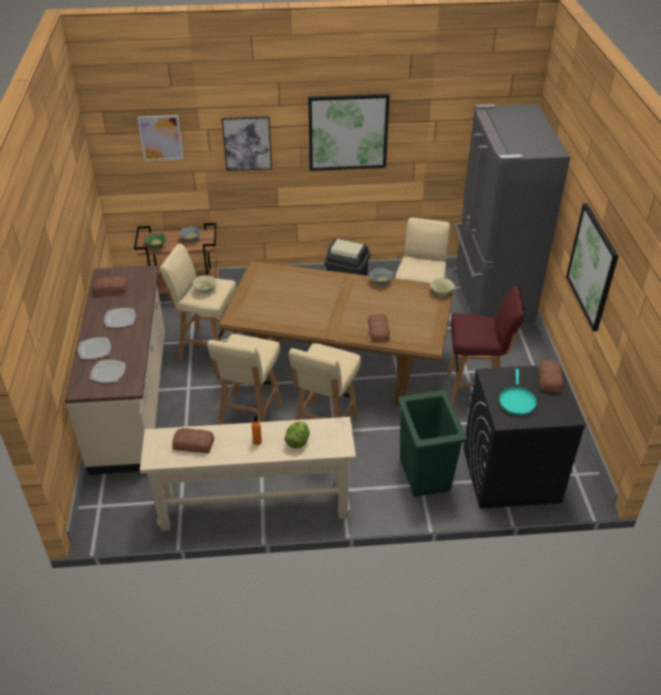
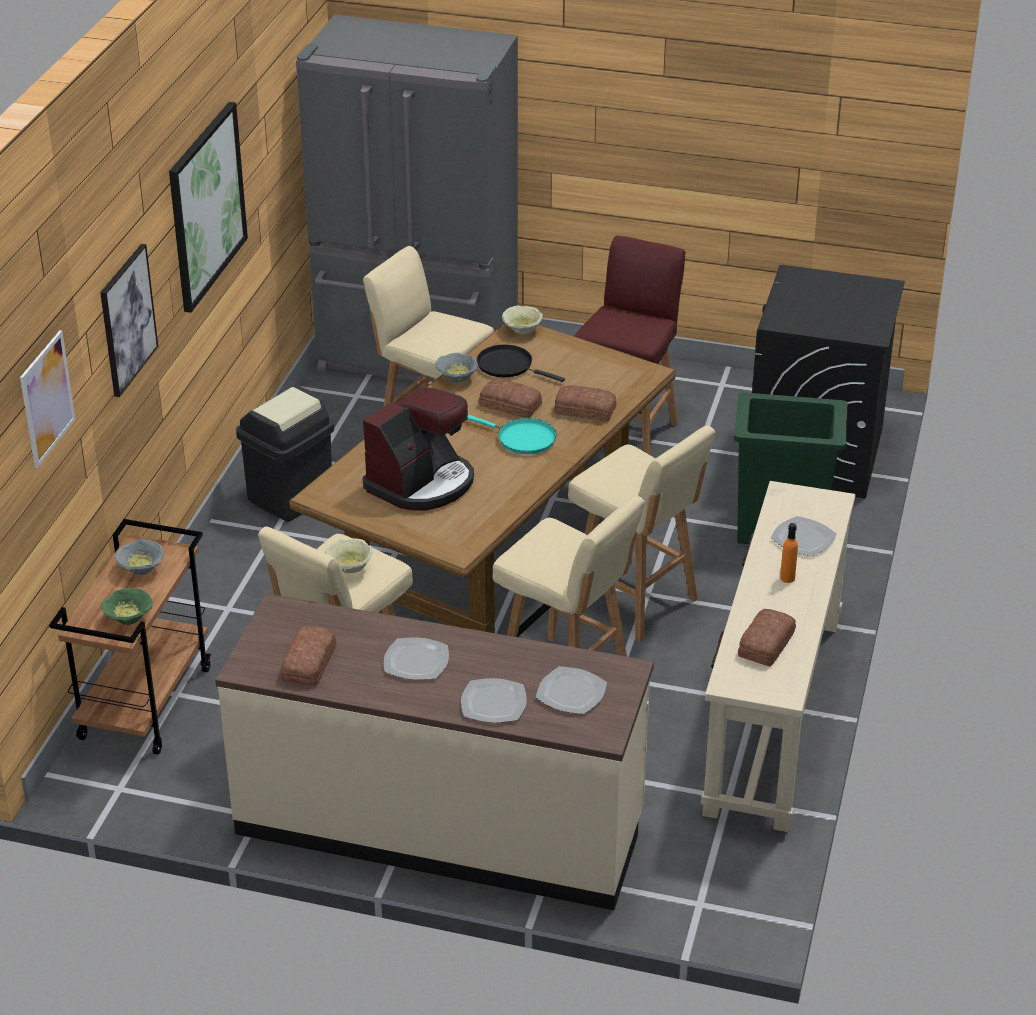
camera: 70 degrees left, 5 degrees down
lettuce [284,421,309,448] -> plate [771,516,837,557]
turquoise frying pan [499,369,537,415] -> turquoise frying pan moved to [468,415,557,454]
bread [539,360,563,392] -> bread moved to [479,379,542,418]
picture [566,203,619,331] -> none
none -> coffee machine [363,387,474,511]
none -> black frying pan [477,344,565,382]

